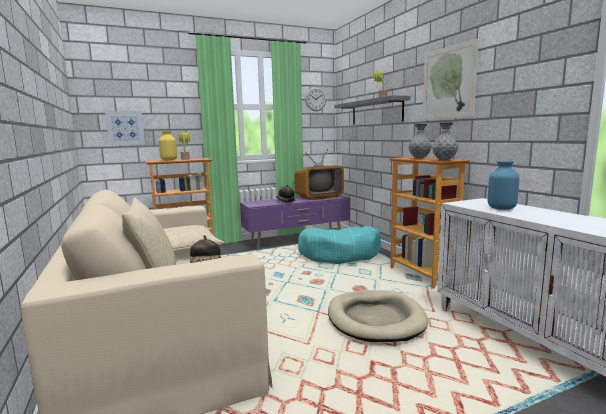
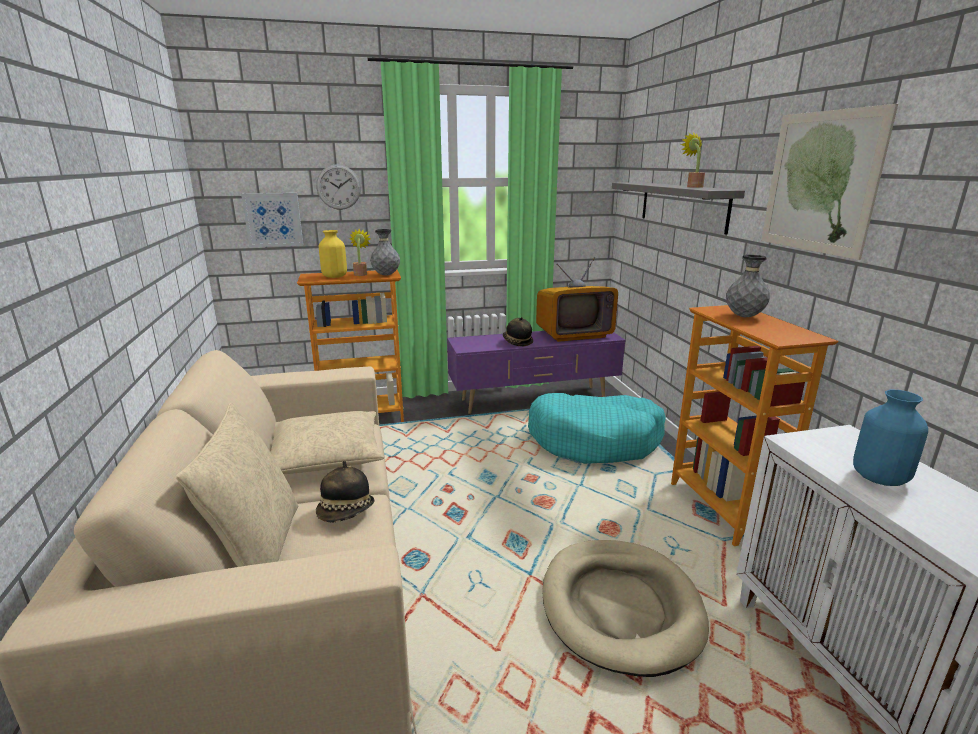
camera: 10 degrees right, 10 degrees up
wall clock [305,87,326,111] -> wall clock moved to [316,164,361,210]
grey vase [432,122,458,161] -> grey vase moved to [370,229,400,276]

